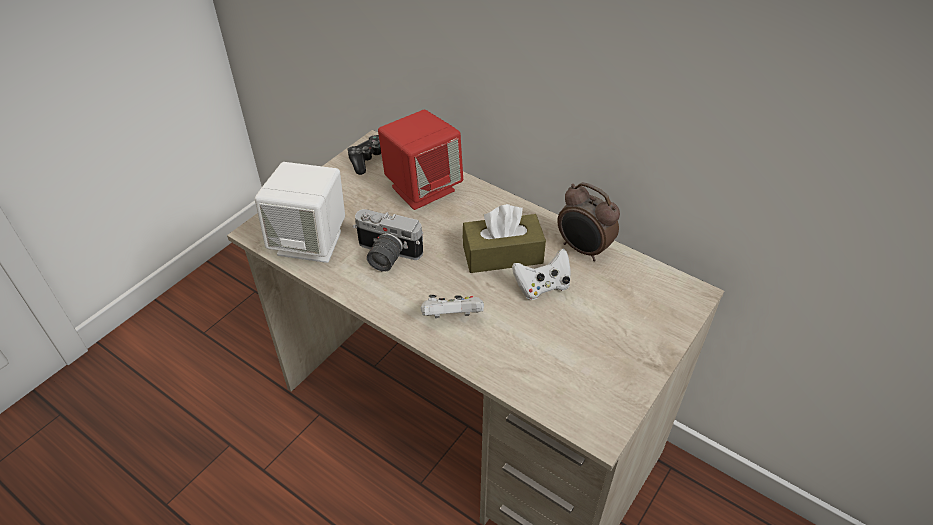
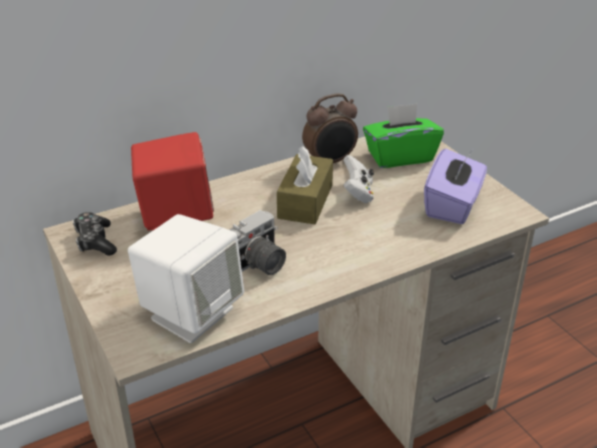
camera: 65 degrees left, 10 degrees down
white game controller [421,295,484,318] -> none
none -> green tissue box [363,103,444,168]
none -> purple tissue box [424,149,487,224]

